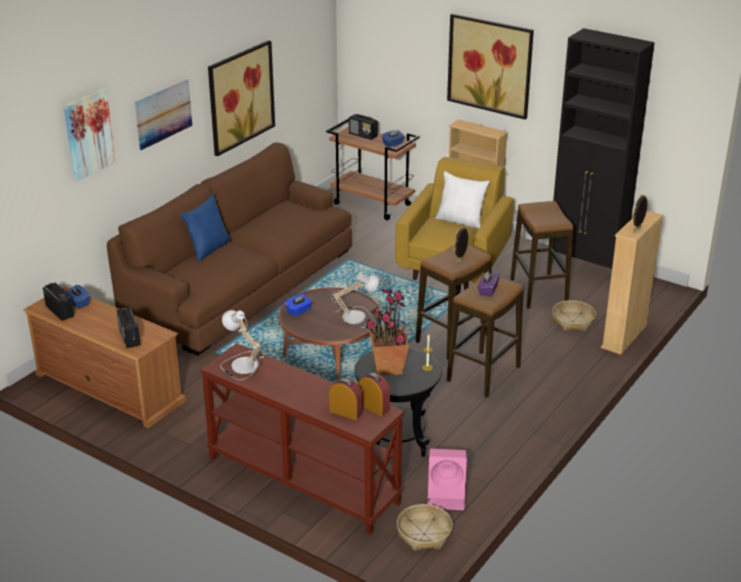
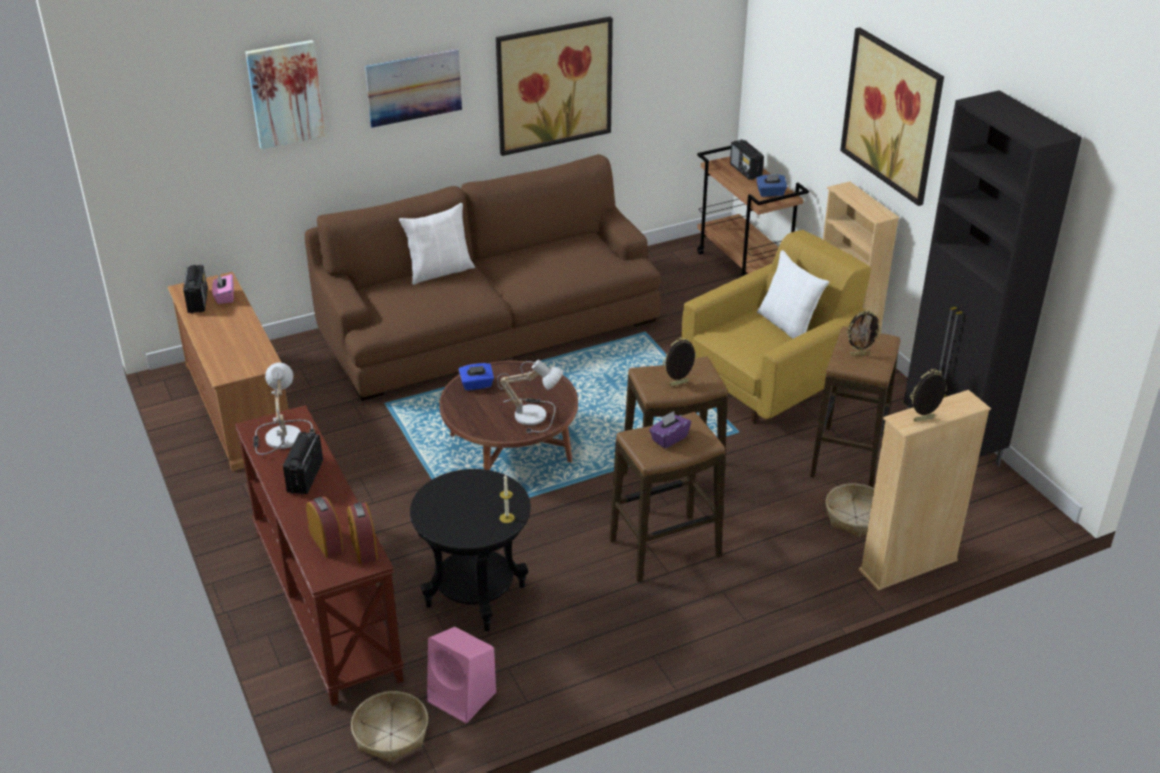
camera: 30 degrees right, 5 degrees up
blue tissue box [66,285,90,309] -> pink tissue box [212,273,234,304]
radio [117,307,141,348] -> radio moved to [283,432,323,494]
blue pillow [180,193,231,262] -> white pillow [399,203,475,285]
potted plant [366,289,409,375] -> none
none -> picture frame [846,310,882,356]

